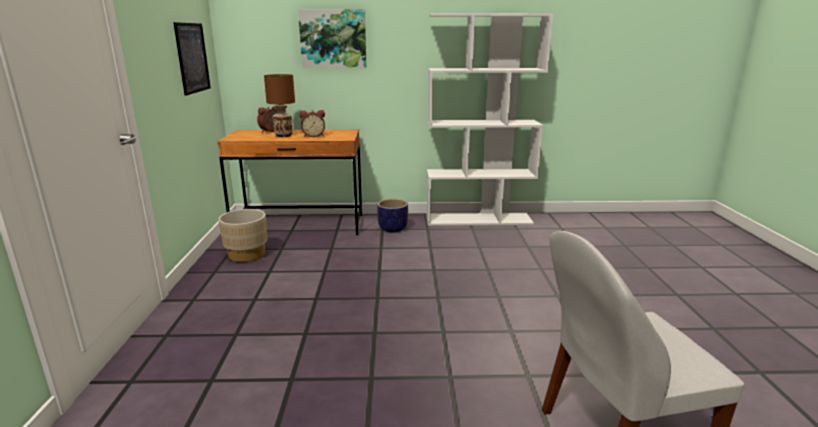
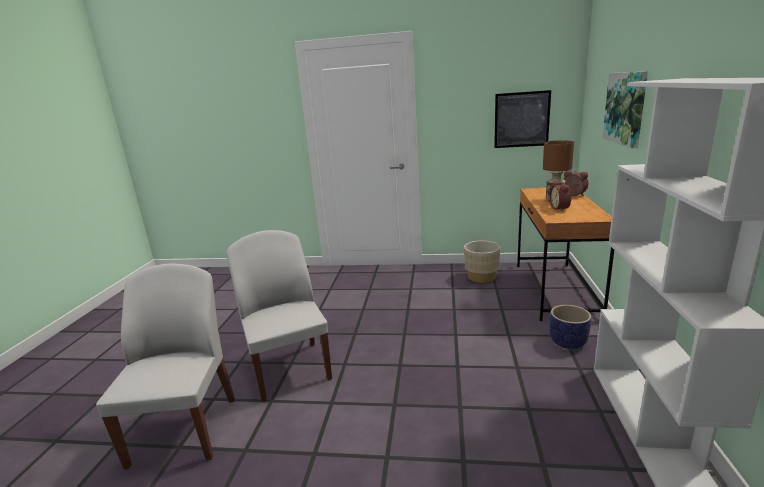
camera: 100 degrees right, 0 degrees up
none -> white chair [226,230,332,402]

